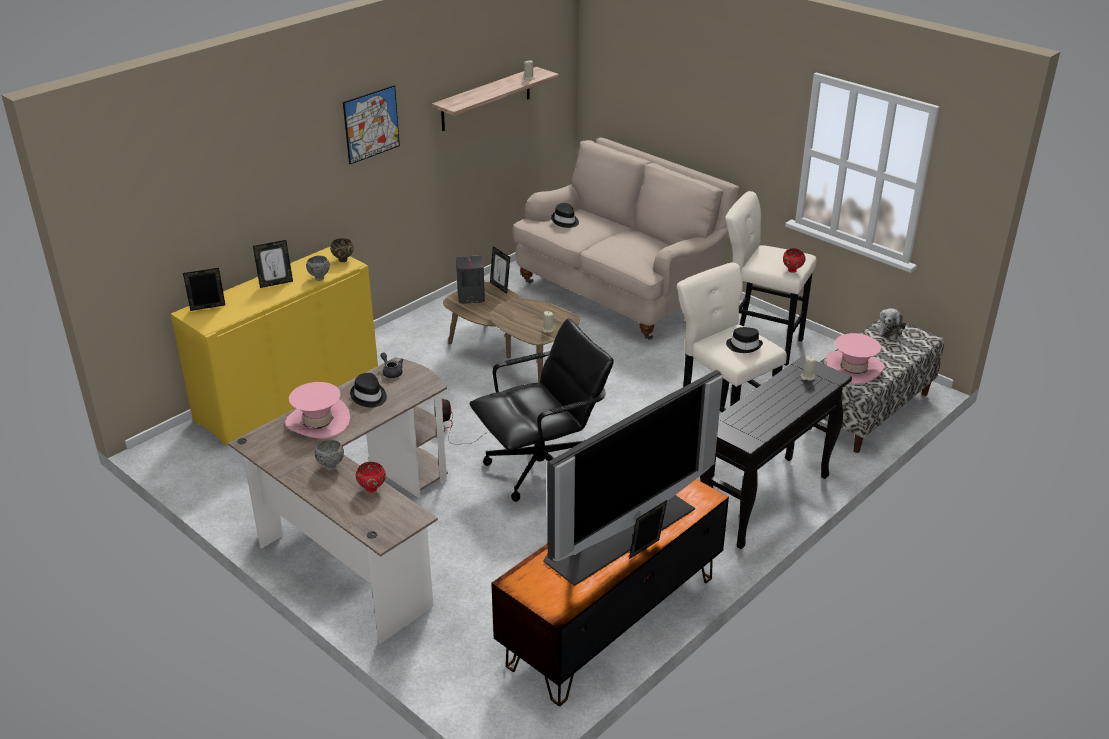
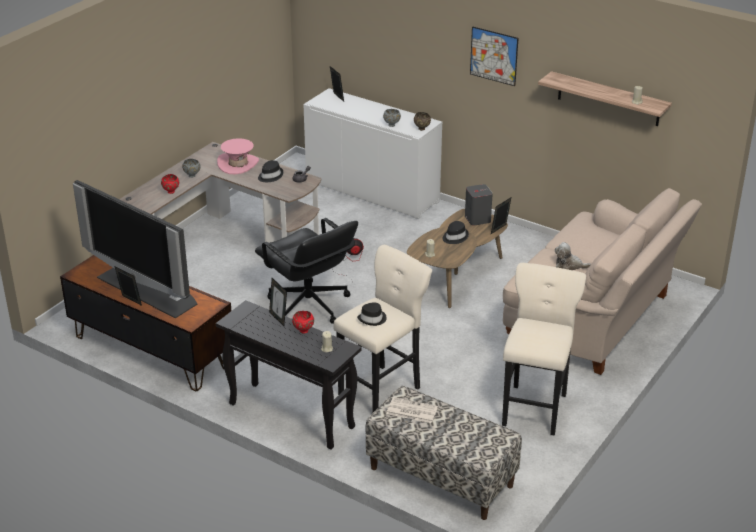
camera: 80 degrees right, 0 degrees up
yellow cabinet [171,246,378,445] -> white cabinet [303,88,442,219]
picture frame [253,240,293,288] -> picture frame moved to [269,278,287,326]
black hat [551,203,579,228] -> black hat moved to [443,221,469,244]
red bowl [783,248,805,273] -> red bowl moved to [292,311,314,334]
pink hat [826,333,884,384] -> newspaper [386,397,438,423]
plush toy [875,308,906,339] -> plush toy moved to [555,242,591,270]

